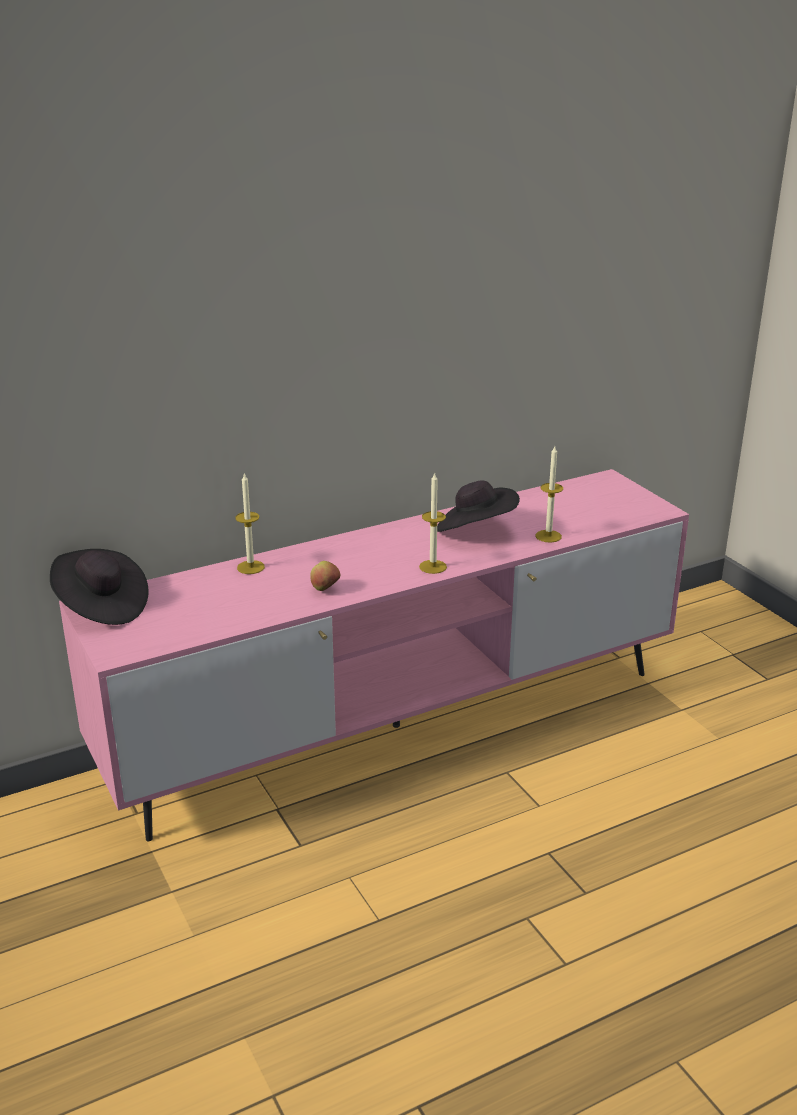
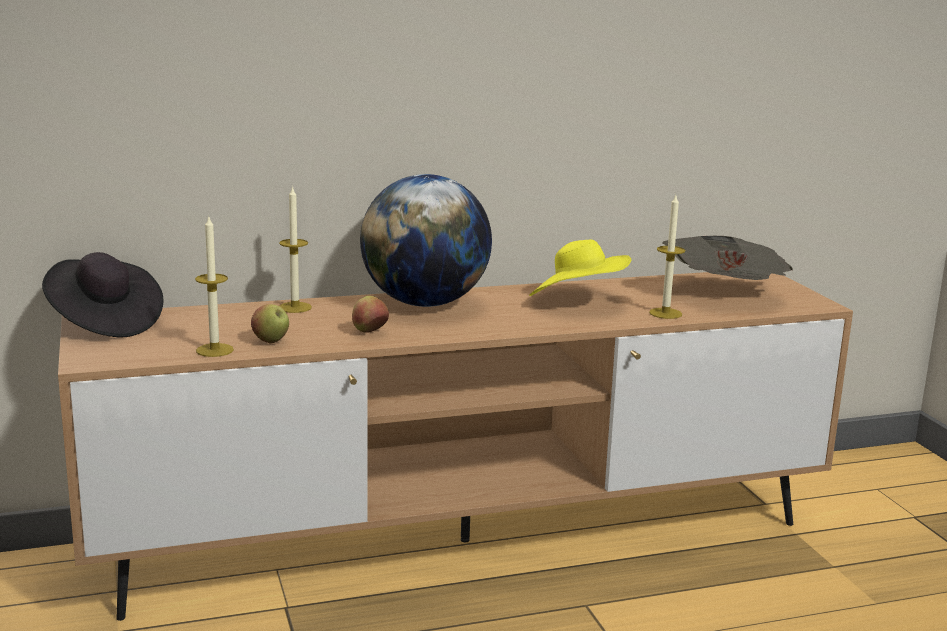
camera: 10 degrees right, 10 degrees down
pink tv stand [59,469,689,841] -> brown tv stand [58,272,853,621]
candle [419,472,447,574] -> candle moved to [195,217,234,357]
black hat [437,481,520,532] -> yellow hat [529,240,631,296]
none -> apple [251,304,289,343]
none -> globe [360,174,492,307]
none -> newspaper [662,236,793,280]

